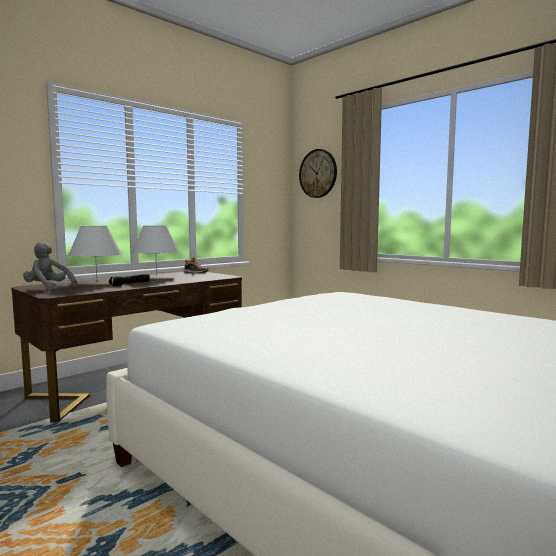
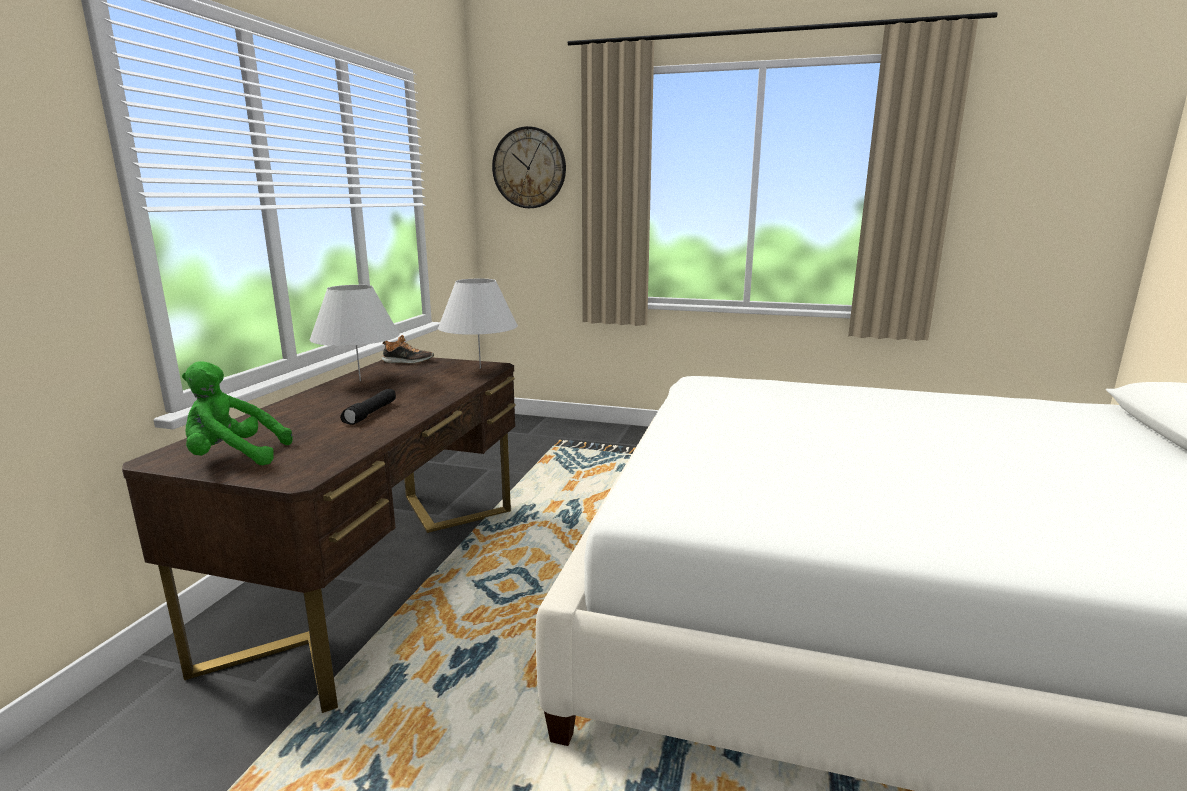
camera: 30 degrees left, 10 degrees up
grey plush toy [23,242,77,291] -> green plush toy [182,361,293,465]
white table lamp [68,226,122,280] -> white table lamp moved to [438,279,518,368]

